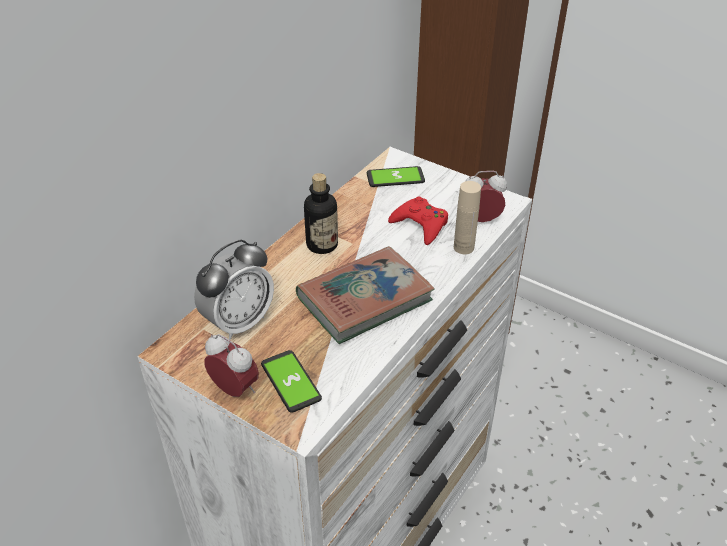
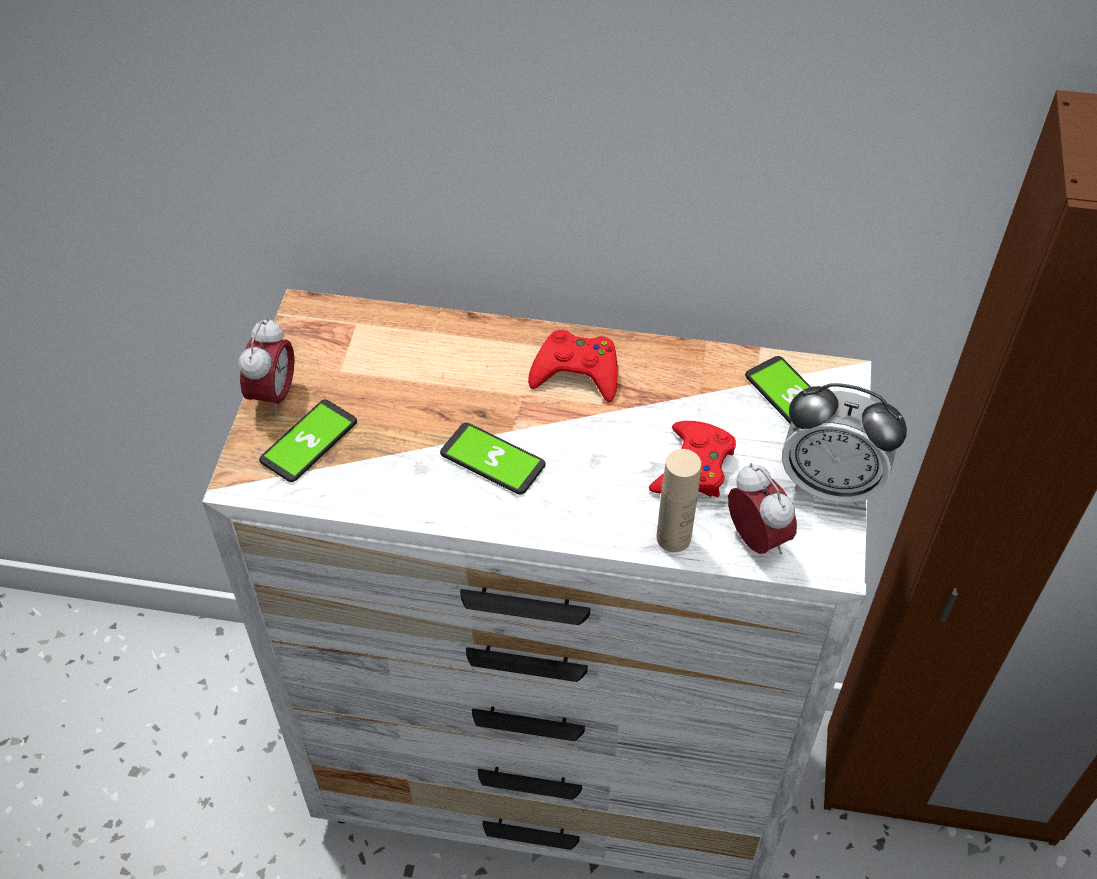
camera: 65 degrees right, 10 degrees up
alarm clock [194,239,274,340] -> alarm clock moved to [782,383,907,506]
book [296,246,435,344] -> phone [440,423,546,495]
bottle [304,173,338,254] -> red game controller [528,330,618,402]

